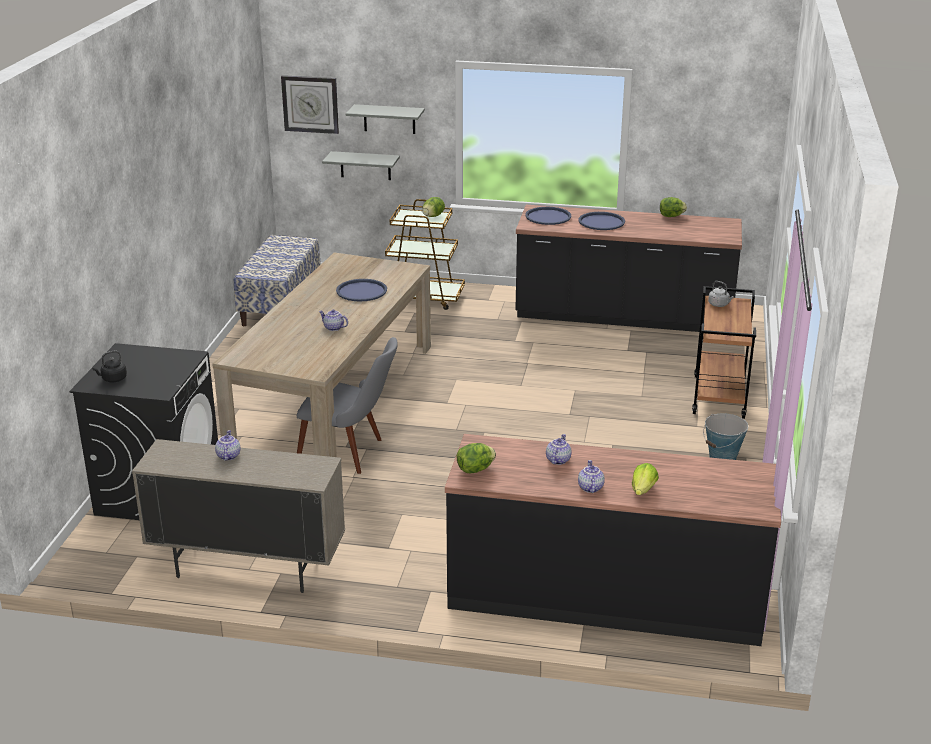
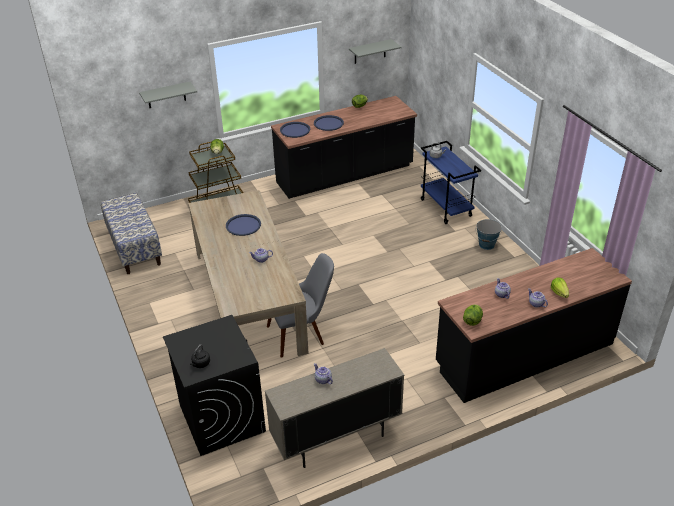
camera: 35 degrees left, 10 degrees up
wall clock [281,75,339,134] -> none
grey shelf [322,151,400,180] -> grey shelf moved to [349,39,402,64]
brown cart [692,286,756,419] -> blue cart [421,141,481,224]

